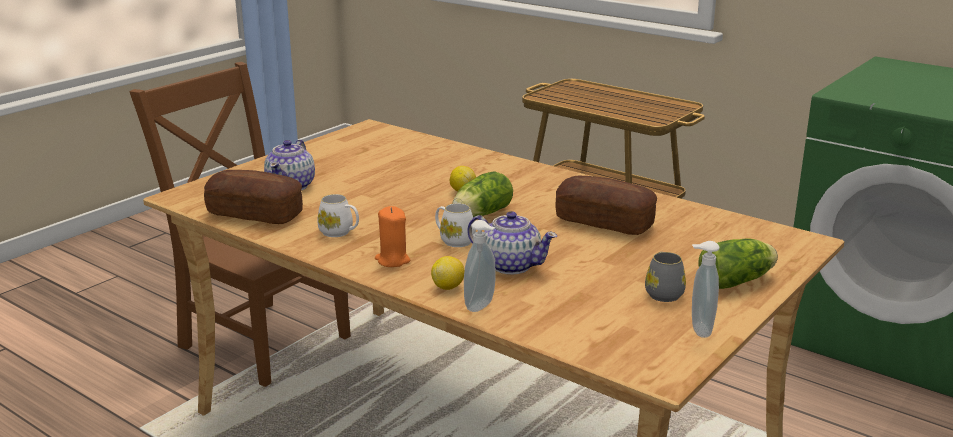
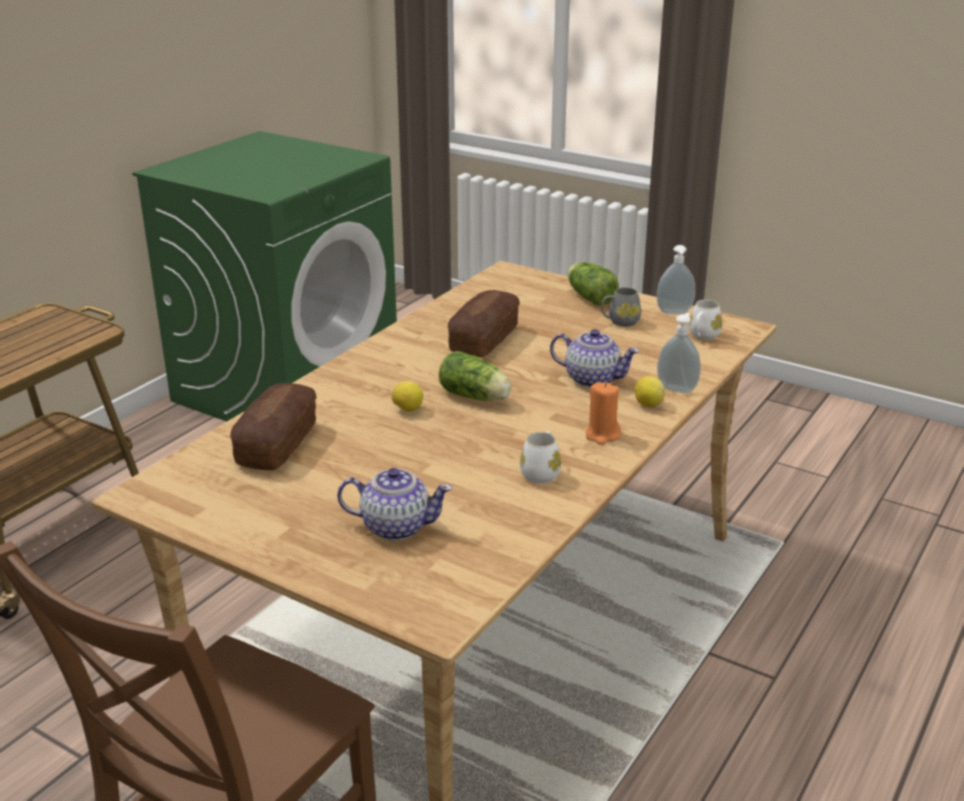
camera: 95 degrees left, 5 degrees up
bread [204,170,303,224] -> bread moved to [230,383,317,470]
white mug [435,203,476,247] -> white mug moved to [689,299,722,340]
teapot [467,211,557,274] -> teapot turned 90 degrees clockwise [550,329,640,388]

